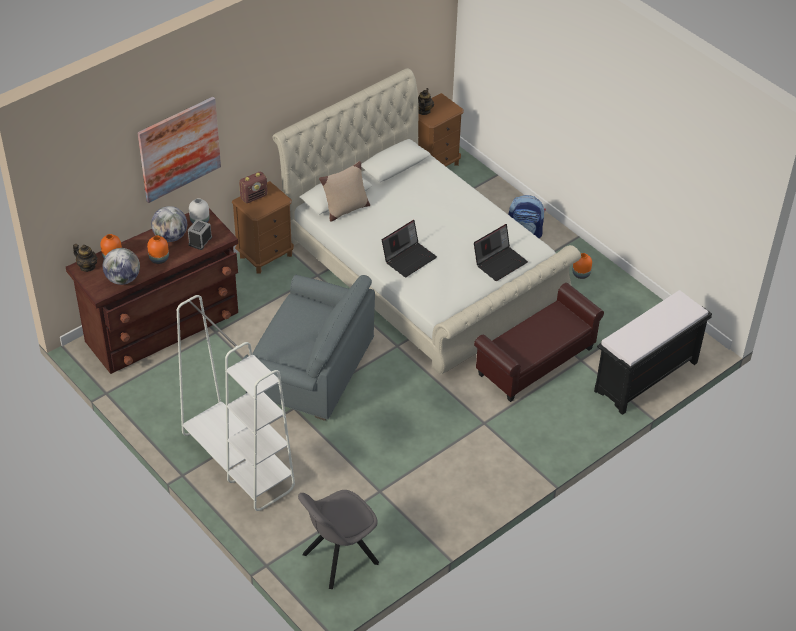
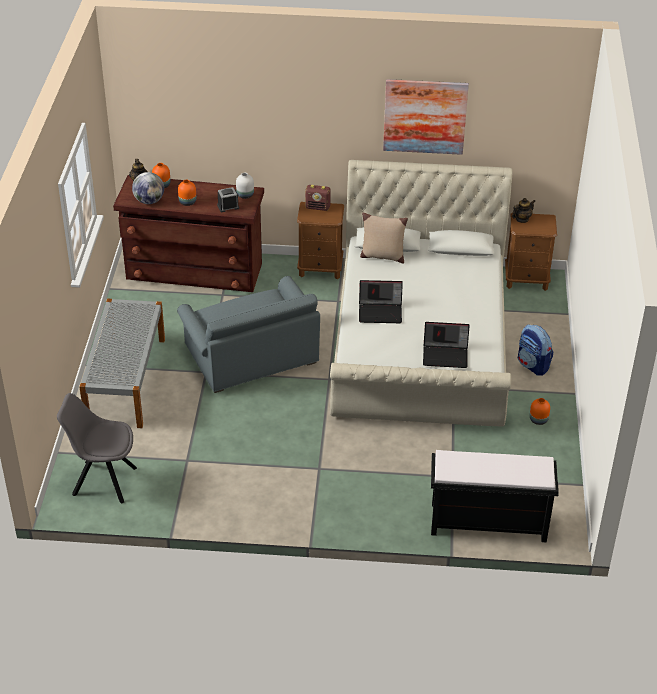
camera: 45 degrees right, 5 degrees down
picture [137,97,221,203] -> picture moved to [383,79,469,155]
globe [151,206,187,242] -> none
white clothes rack [177,295,295,511] -> grey bench [79,299,165,428]
brown ottoman [474,283,604,402] -> none

